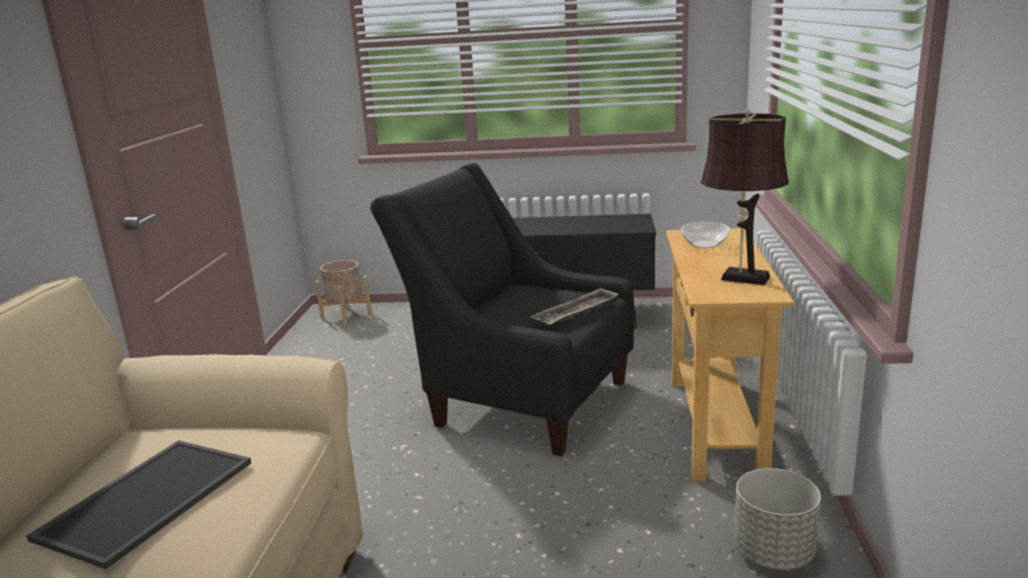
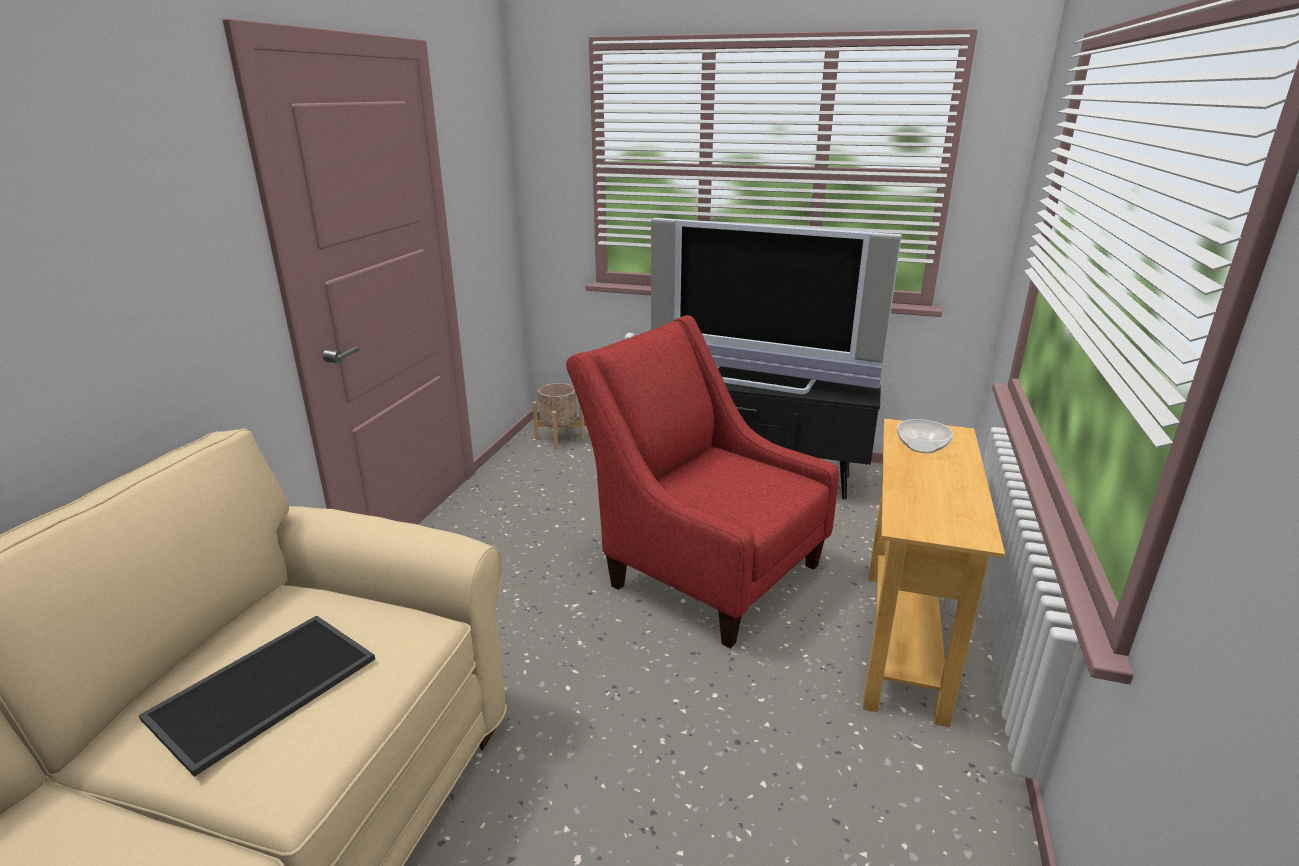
camera: 10 degrees right, 5 degrees up
black armchair [370,163,634,456] -> red armchair [566,315,839,648]
tray [531,288,620,327] -> none
brown table lamp [701,109,789,285] -> none
grey planter [734,468,821,570] -> none
none -> television [651,218,902,394]

